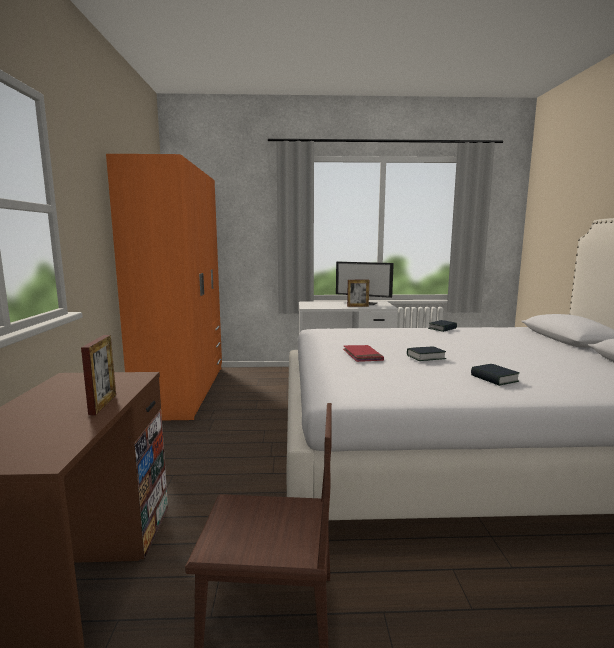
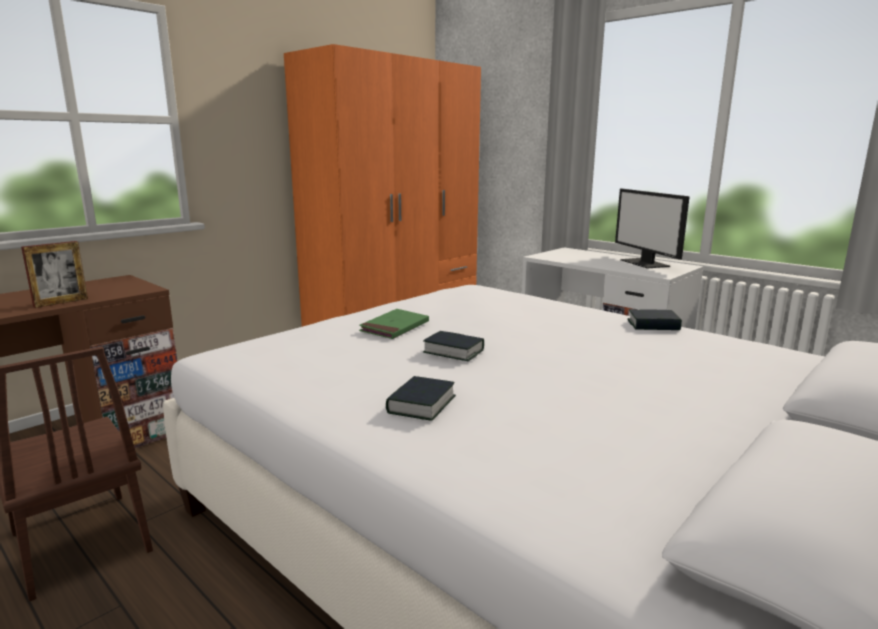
camera: 45 degrees right, 5 degrees up
red book [343,345,384,362] -> green book [359,309,429,339]
picture frame [347,280,369,307] -> none

